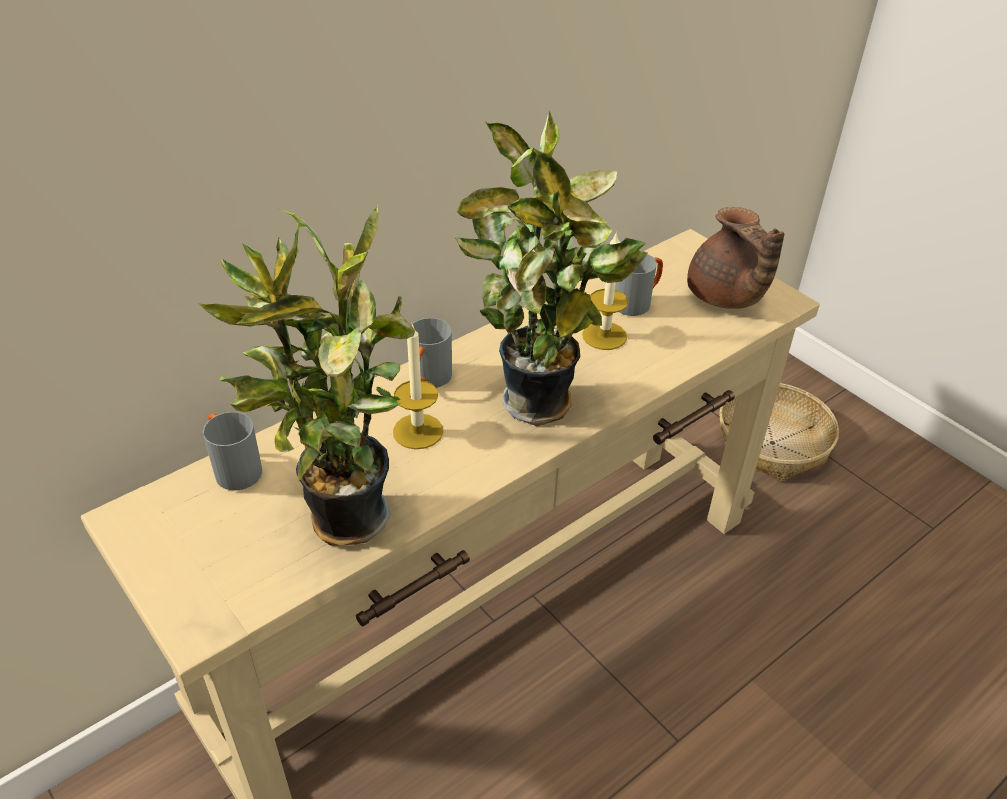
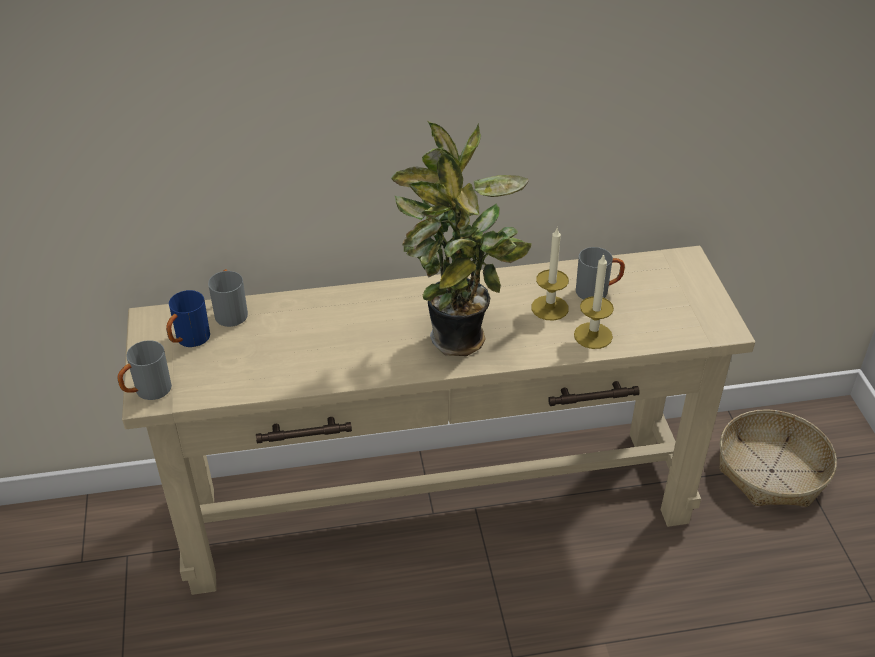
camera: 30 degrees right, 0 degrees up
potted plant [198,204,415,546] -> none
candle [393,325,443,449] -> candle moved to [574,253,614,349]
grey mug [411,318,452,388] -> grey mug moved to [118,340,172,400]
brown teapot [687,207,785,309] -> none
none -> blue mug [166,290,210,347]

